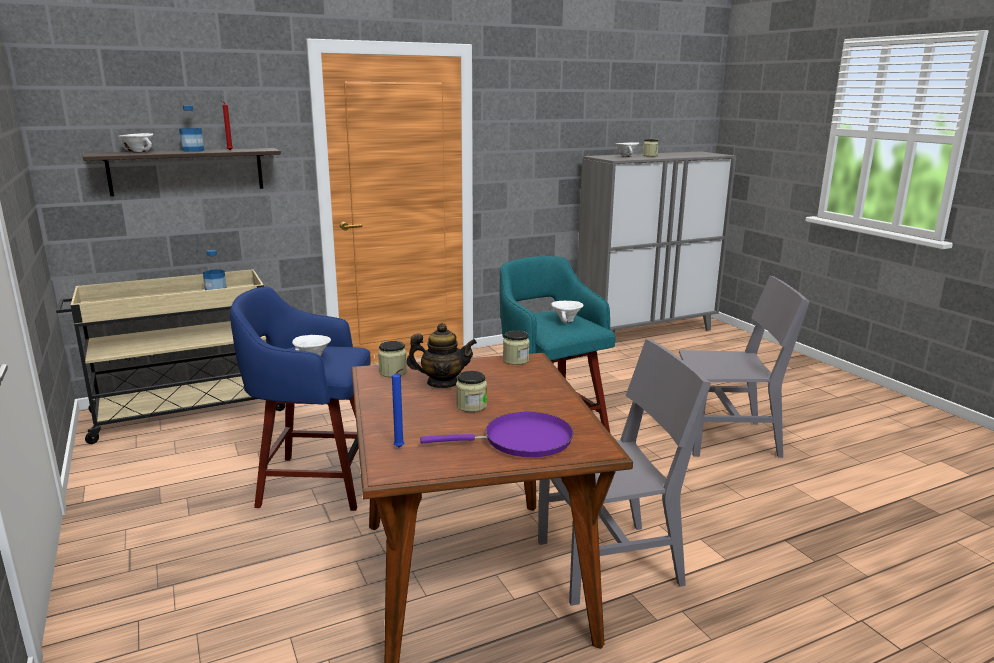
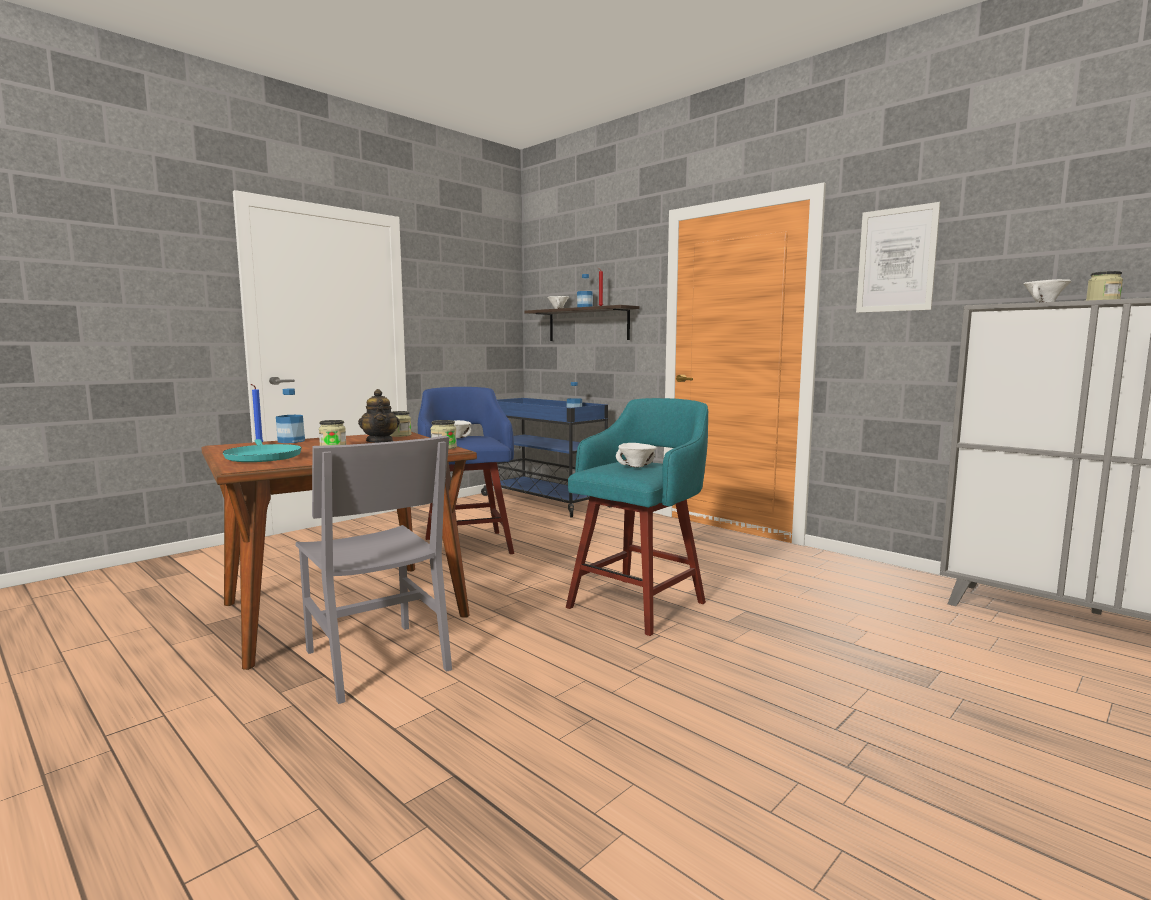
camera: 70 degrees right, 10 degrees down
beige cart [56,269,285,444] -> blue cart [481,398,609,517]
purple frying pan [420,412,573,457] -> turquoise frying pan [222,439,302,462]
grey chair [679,276,810,458] -> none
none -> bottle [276,389,305,443]
none -> picture [856,202,940,313]

